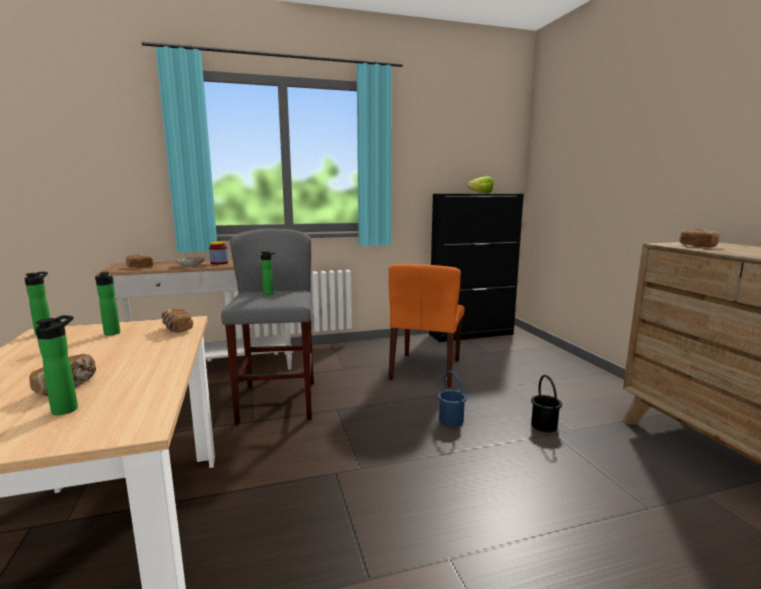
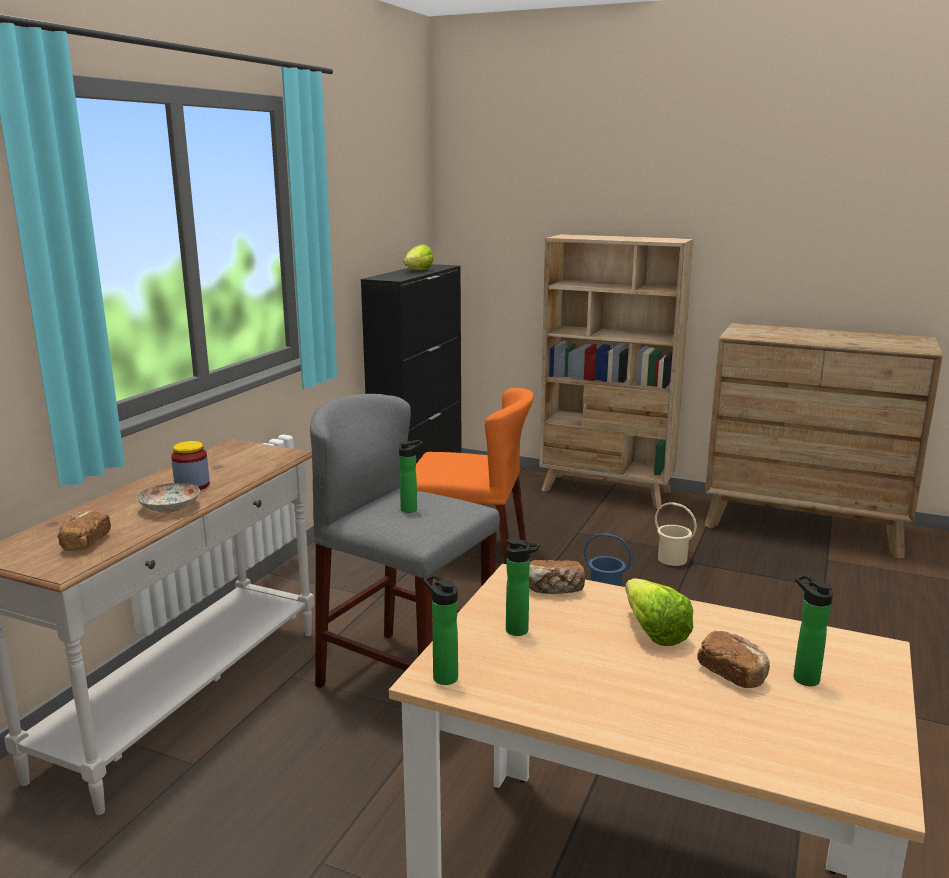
camera: 50 degrees left, 5 degrees up
orange chair [388,264,464,387] -> orange chair turned 45 degrees counterclockwise [416,388,534,564]
black bucket [531,375,562,432] -> beige bucket [655,502,697,566]
bread [679,229,720,247] -> none
none -> beige bookcase [539,234,694,509]
none -> lettuce [625,578,693,646]

